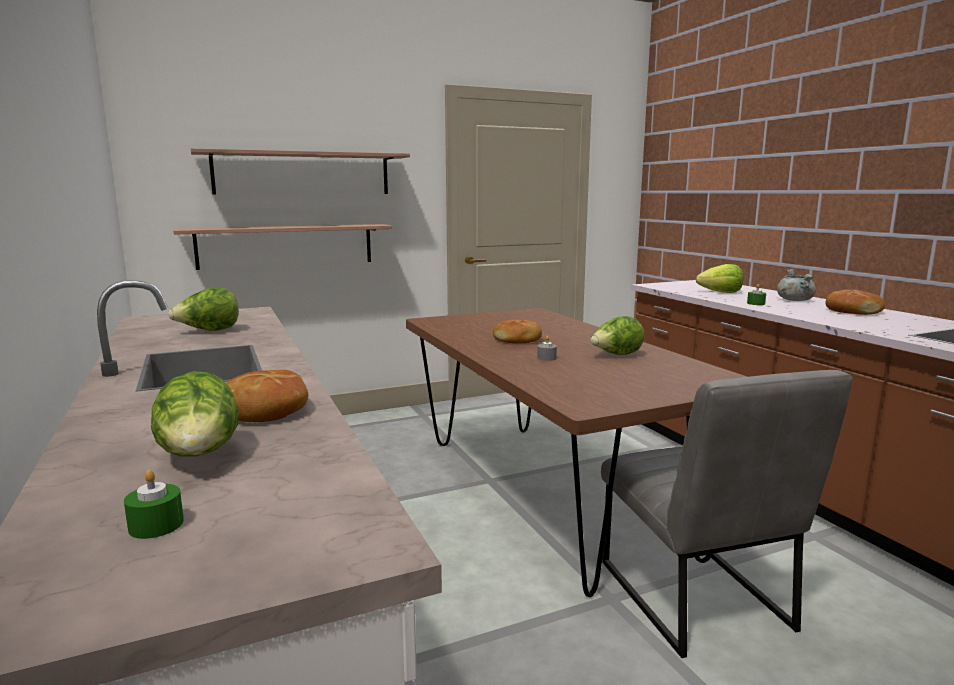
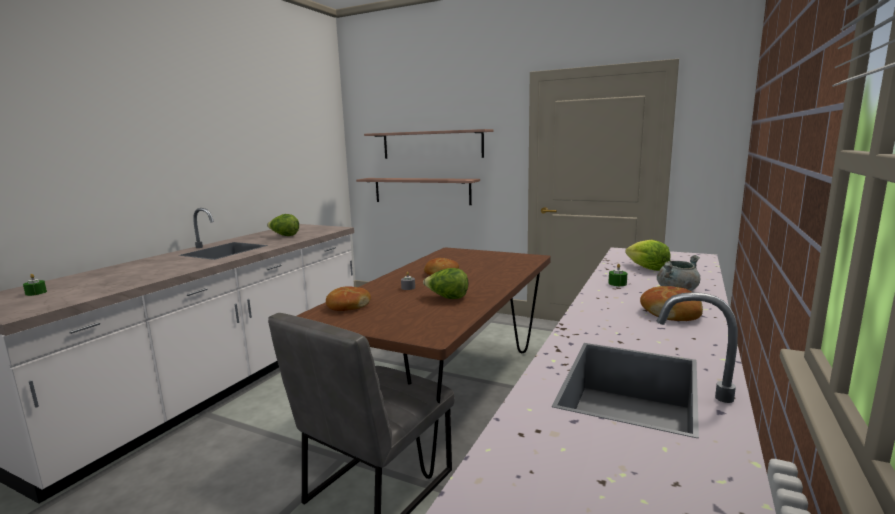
camera: 50 degrees right, 0 degrees up
lettuce [151,372,239,457] -> none
bread [226,369,308,422] -> bread moved to [326,286,371,311]

